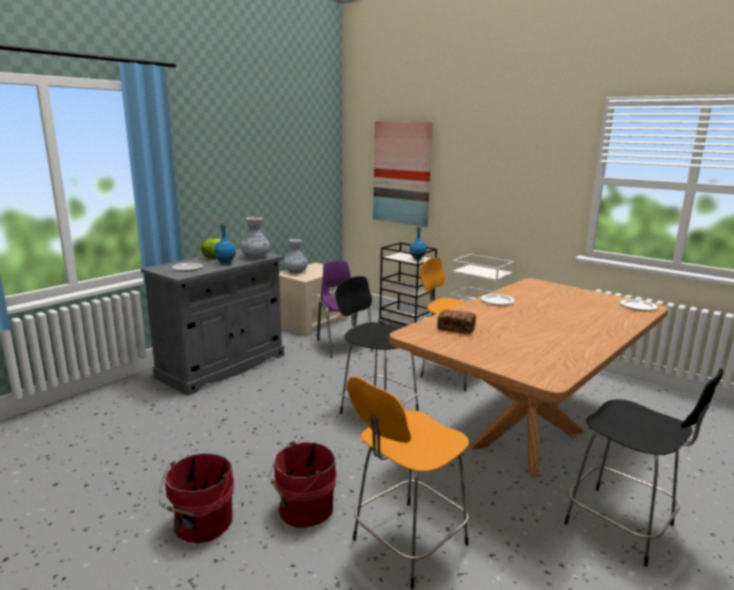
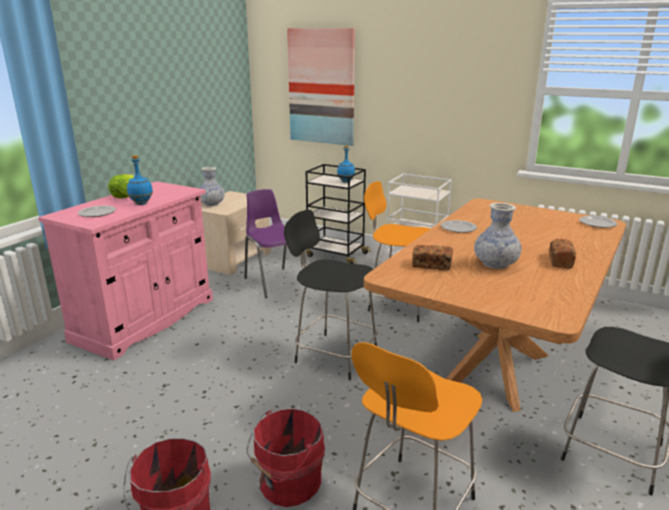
camera: 10 degrees left, 5 degrees up
grey cabinet [141,249,284,396] -> pink cabinet [38,181,213,360]
vase [240,217,270,259] -> vase moved to [474,203,521,269]
none -> bread [549,239,576,269]

